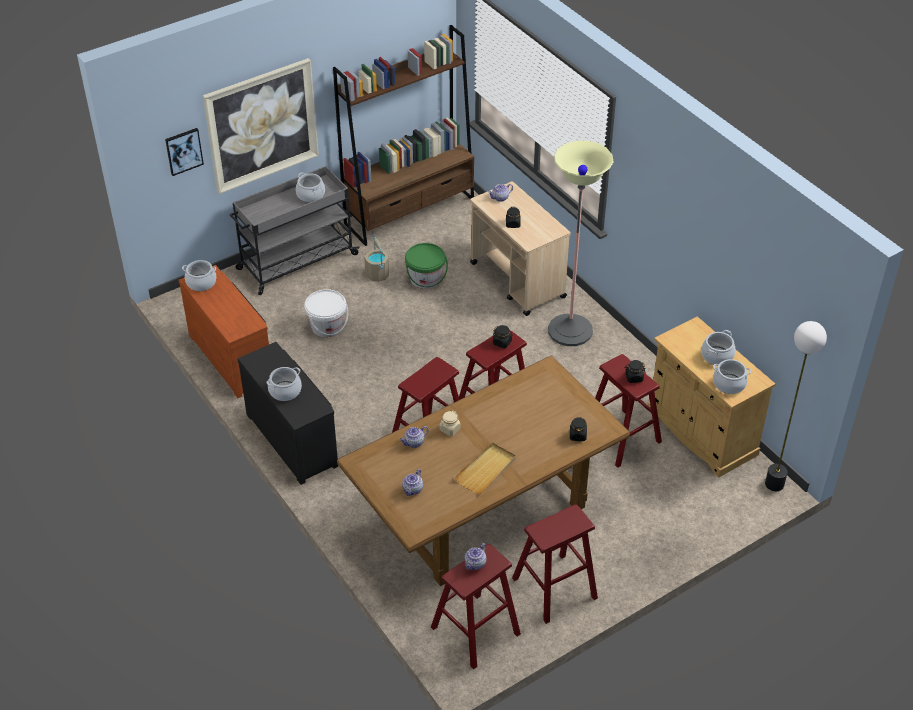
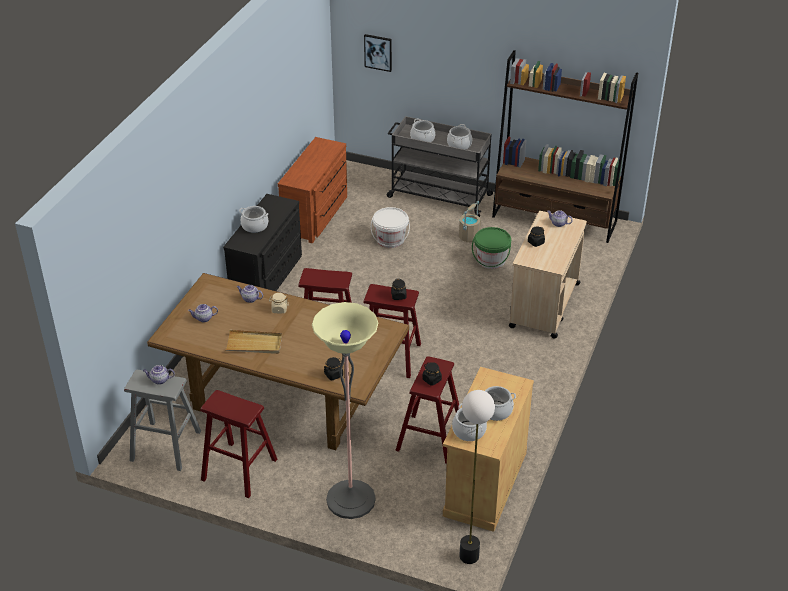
camera: 55 degrees right, 5 degrees down
cooking pot [182,260,216,291] -> cooking pot moved to [410,119,436,142]
picture [203,58,319,194] -> none
red stool [431,544,521,669] -> grey stool [124,370,201,471]
floor lamp [548,141,614,346] -> floor lamp moved to [312,302,378,519]

